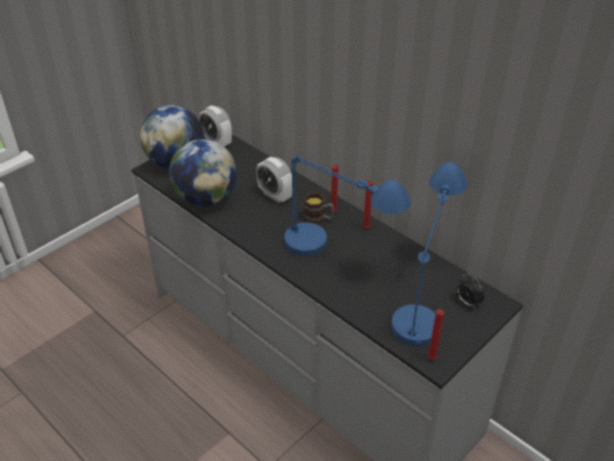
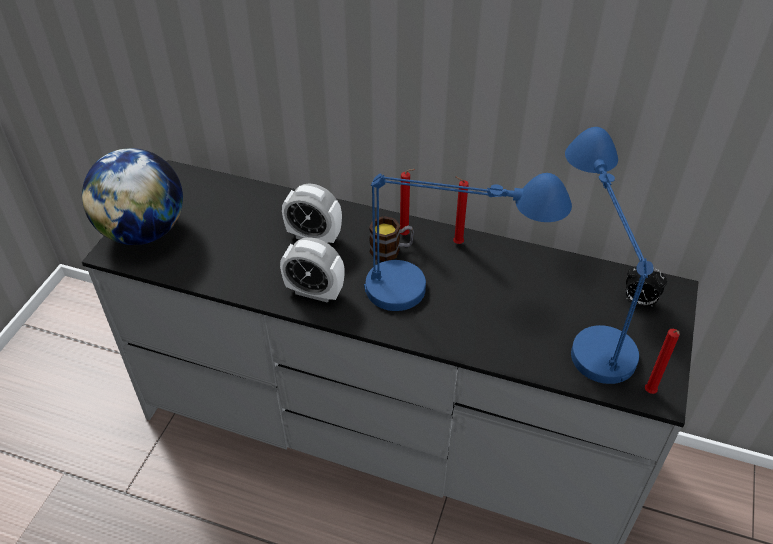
camera: 25 degrees left, 5 degrees up
globe [169,139,237,207] -> none
alarm clock [199,106,232,146] -> alarm clock moved to [280,237,345,303]

